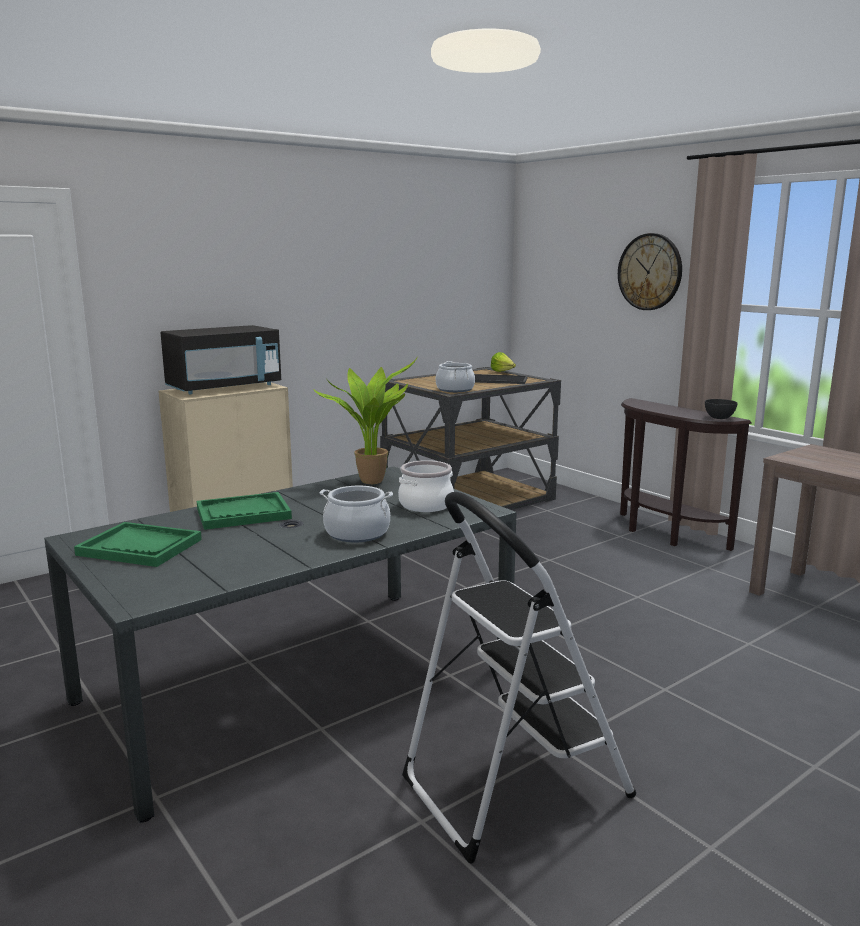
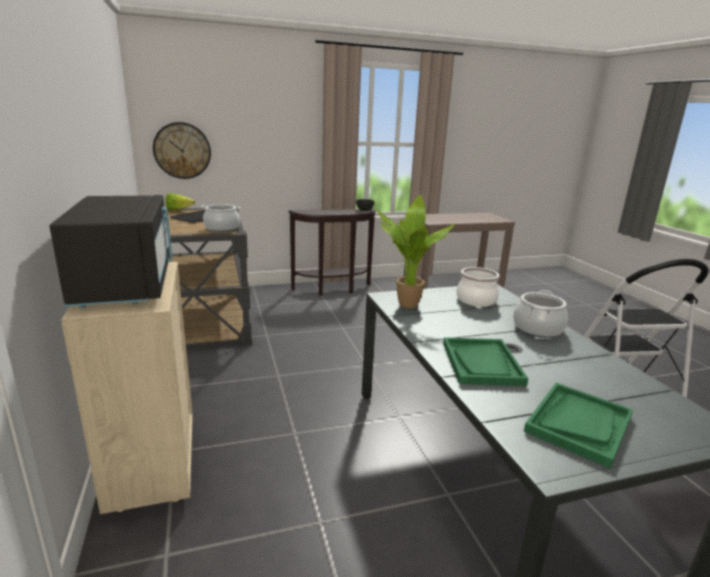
camera: 70 degrees left, 5 degrees up
wall clock [618,233,682,310] -> wall clock moved to [153,122,211,179]

